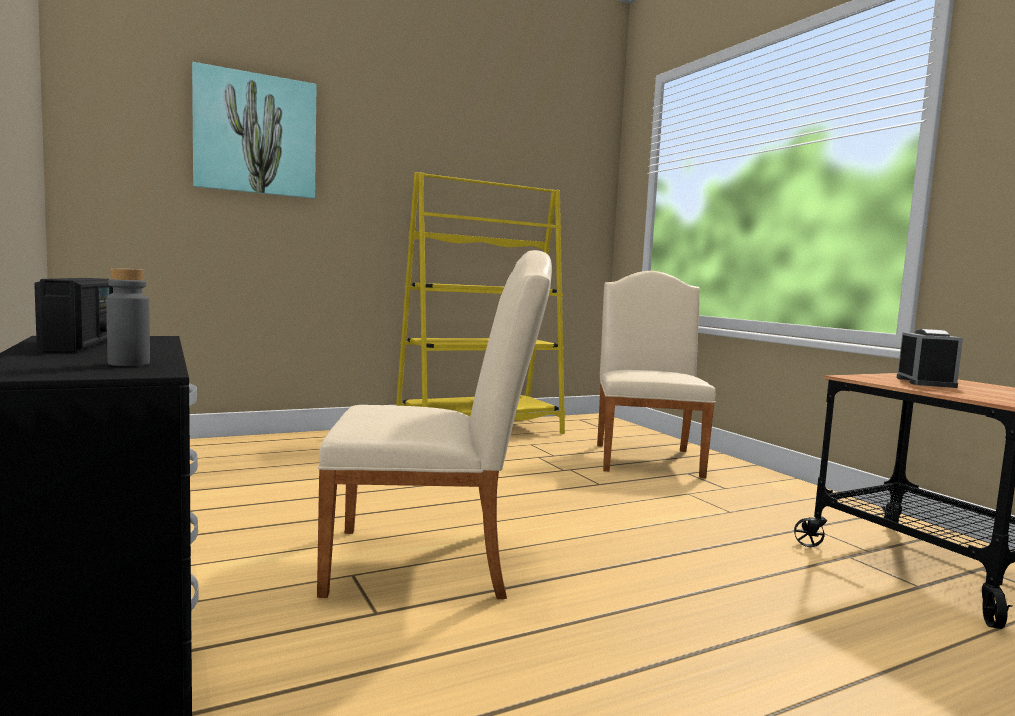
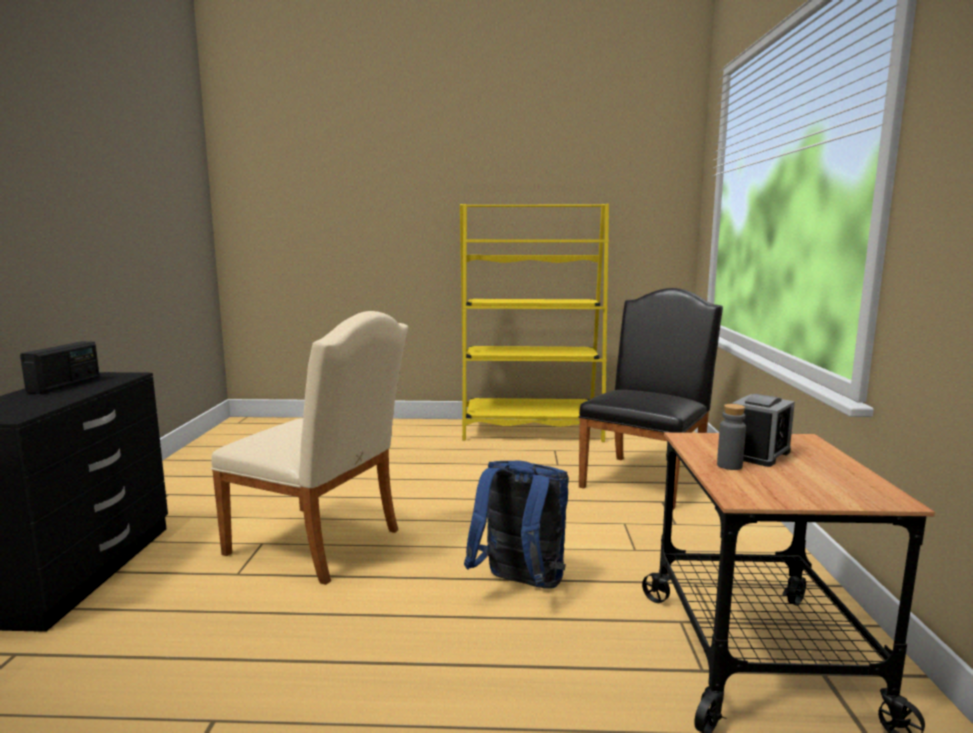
camera: 30 degrees right, 5 degrees up
grey bottle [106,268,150,366] -> grey bottle moved to [717,404,746,470]
picture [192,62,317,198] -> none
beige chair [597,271,716,478] -> black chair [578,288,723,510]
none -> blue backpack [464,460,569,589]

